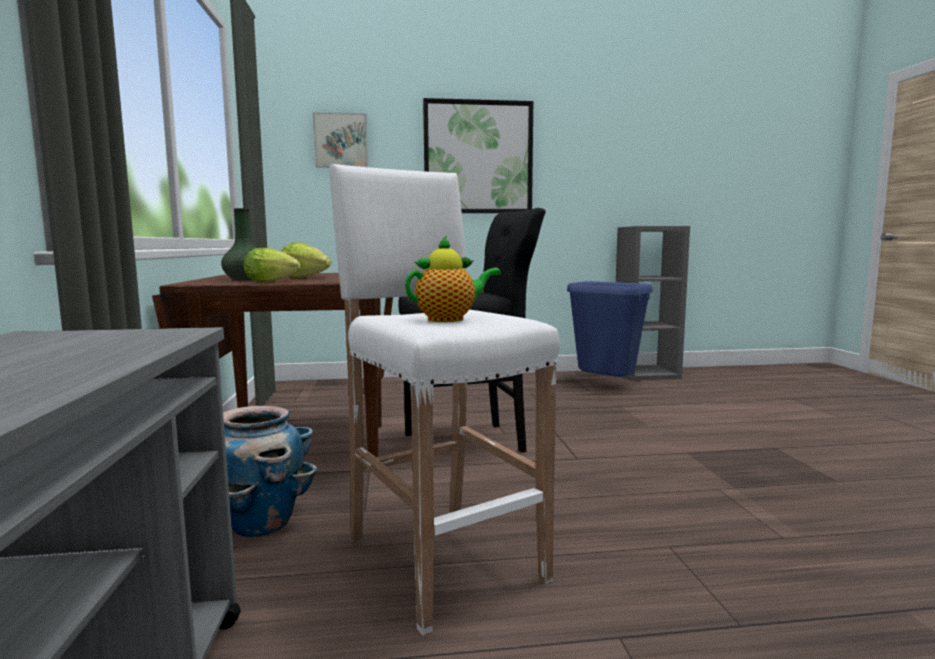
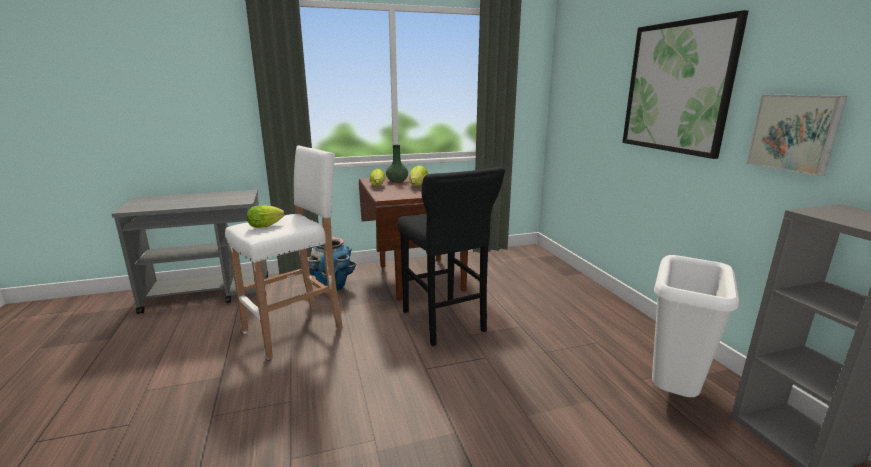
camera: 80 degrees right, 10 degrees up
picture [313,112,368,167] -> picture moved to [746,94,847,176]
teapot [405,236,501,322] -> lettuce [247,205,284,228]
blue trash can [567,281,653,377] -> white trash can [652,255,739,397]

